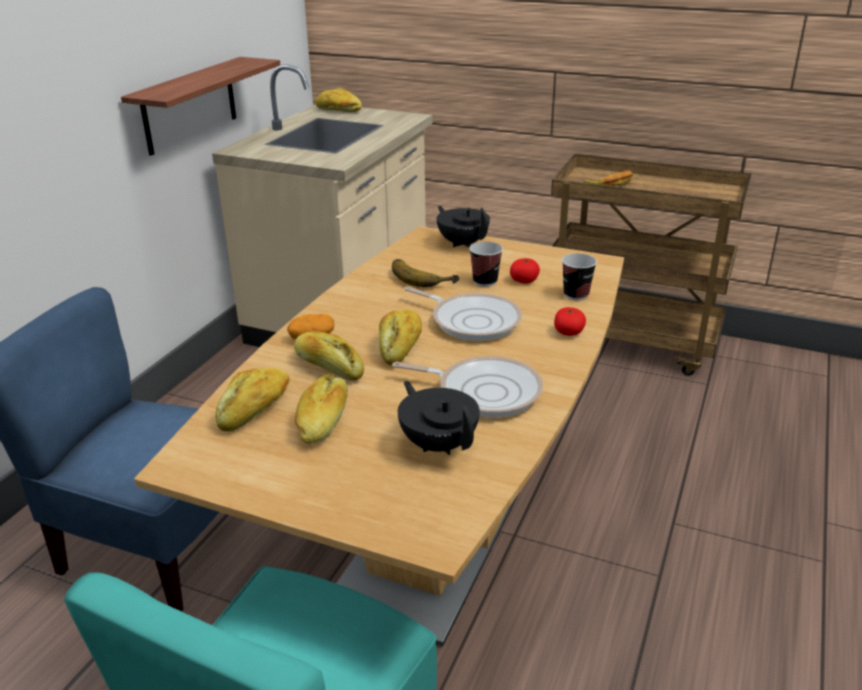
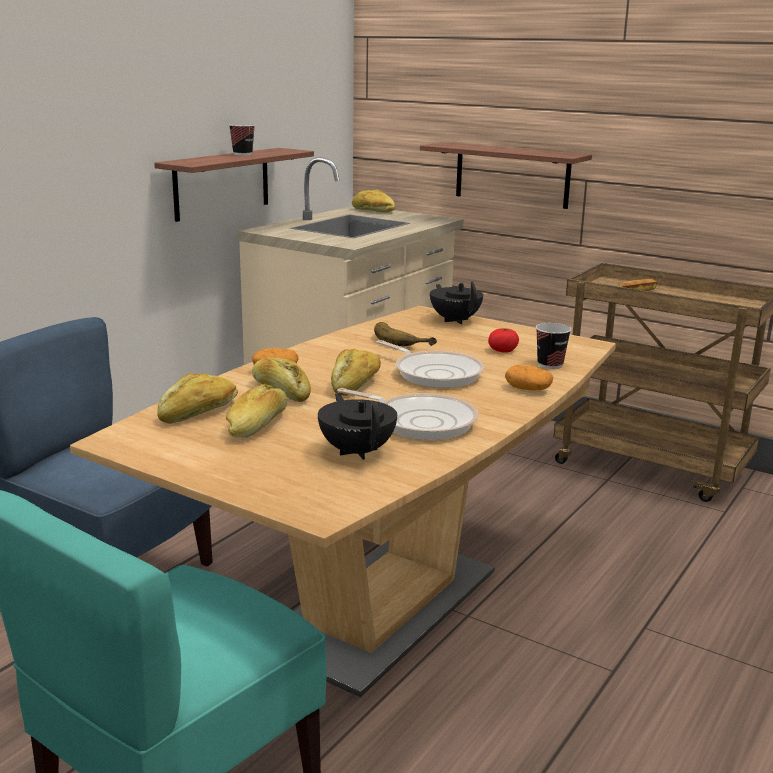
camera: 10 degrees right, 10 degrees down
cup [469,241,503,287] -> cup moved to [229,124,255,155]
tomato [554,307,586,336] -> potato [505,365,553,390]
none -> shelf [420,142,592,209]

